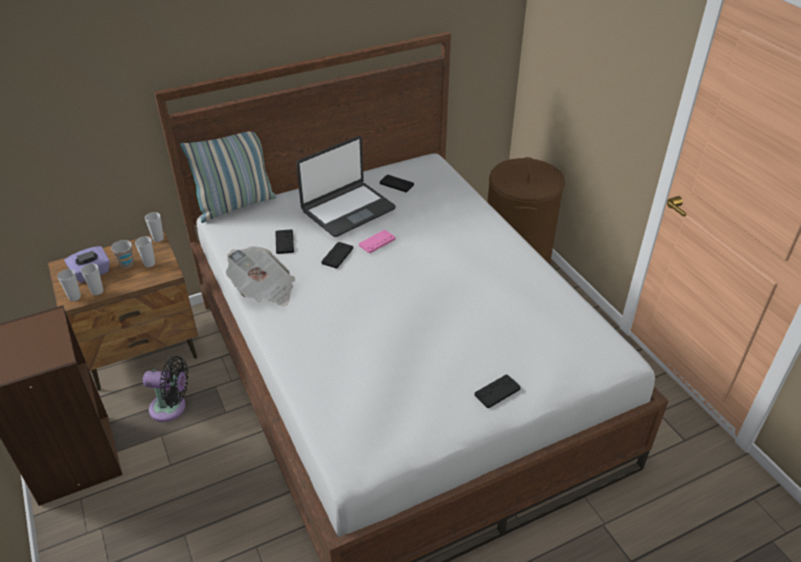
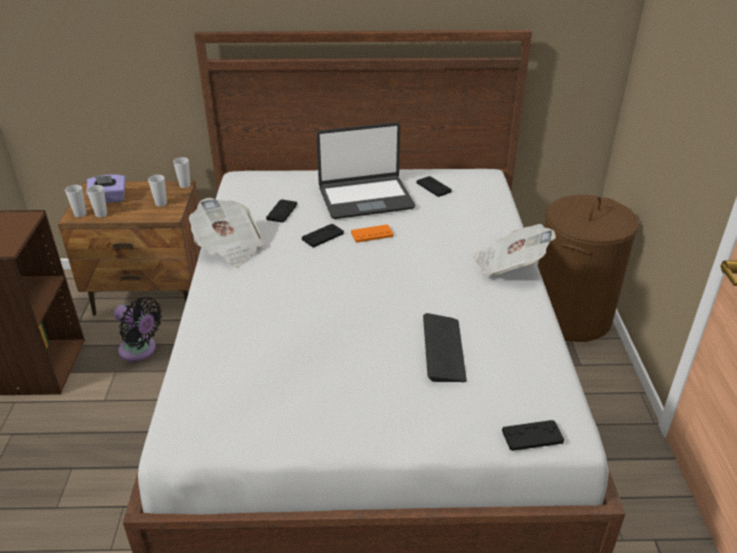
camera: 25 degrees right, 5 degrees down
cup [111,240,134,268] -> none
pillow [180,131,277,223] -> none
pink game controller [359,230,396,253] -> orange game controller [351,225,394,243]
black game controller [475,375,521,408] -> black game controller moved to [502,420,564,451]
none -> keyboard [423,313,467,382]
none -> newspaper [474,224,556,276]

